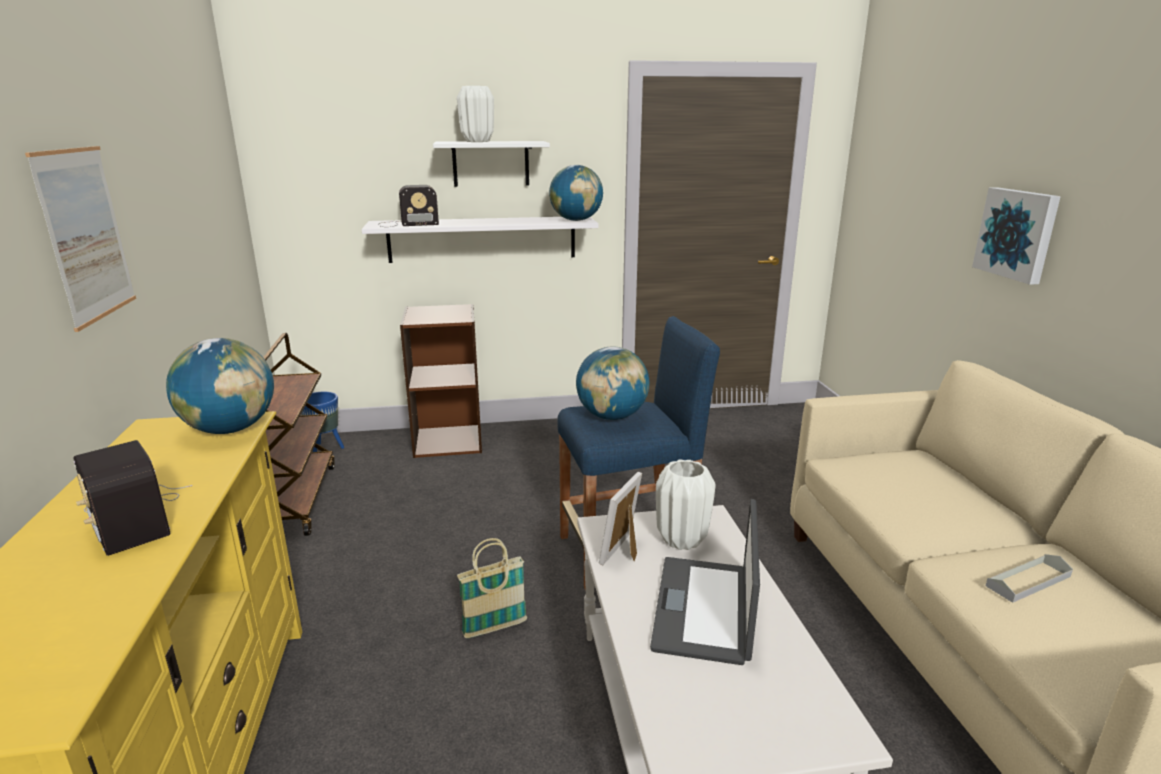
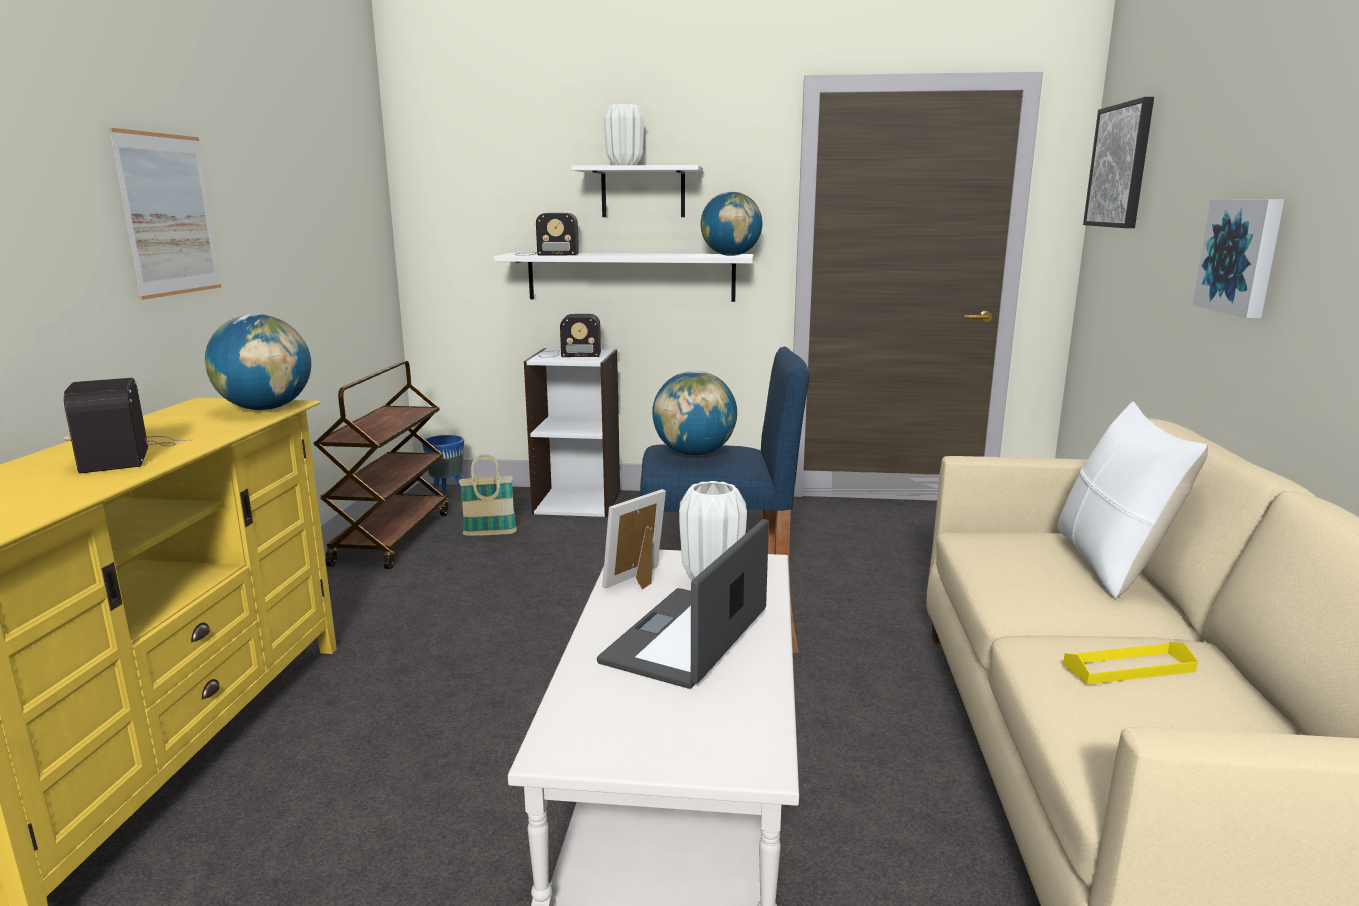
camera: 15 degrees right, 5 degrees down
brown bookcase [400,304,482,458] -> white bookcase [524,348,620,517]
basket [457,538,527,638] -> basket moved to [458,454,517,536]
grey tray [986,554,1073,603] -> yellow tray [1063,642,1198,685]
none -> radio [539,314,601,358]
none -> white pillow [1058,401,1208,598]
none -> picture [1083,97,1154,228]

